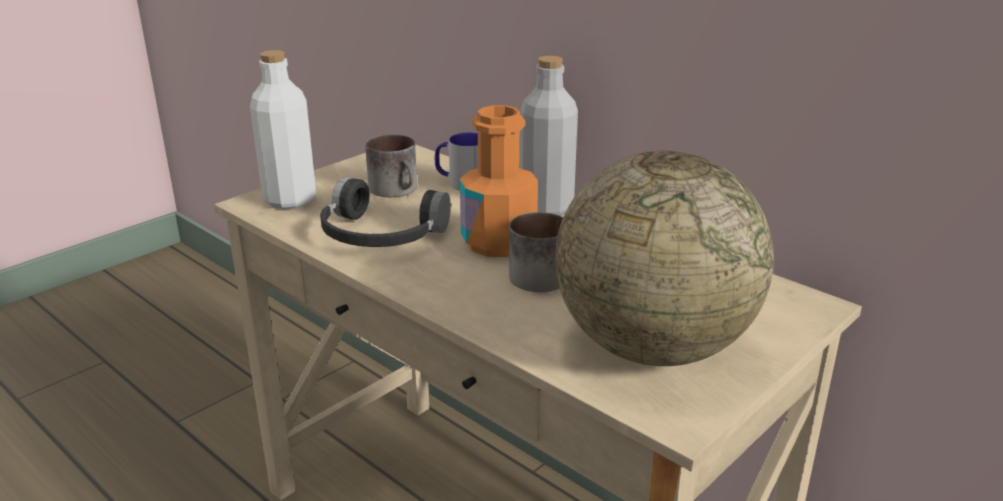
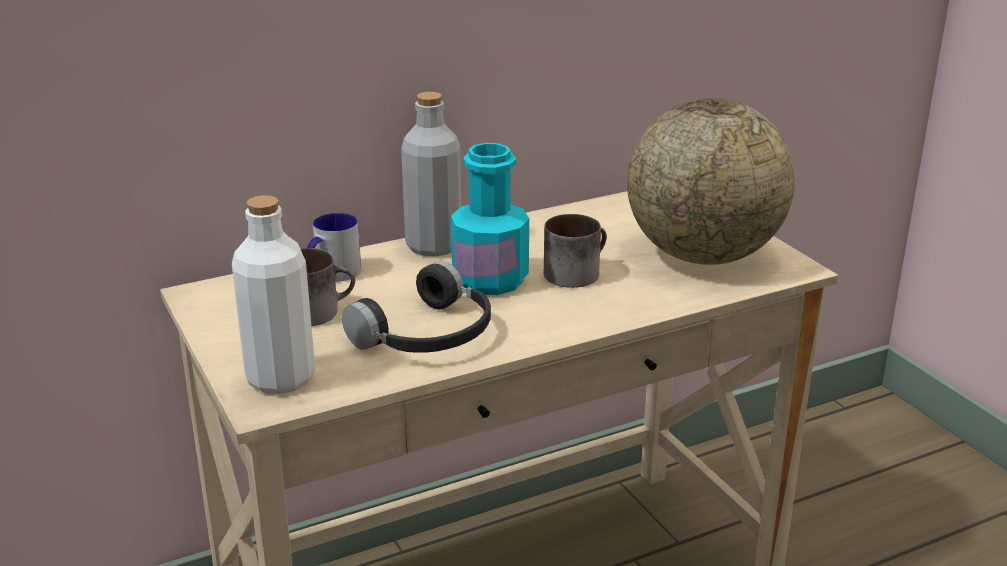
camera: 70 degrees left, 0 degrees up
orange bottle [460,105,538,257] -> turquoise bottle [451,143,529,295]

